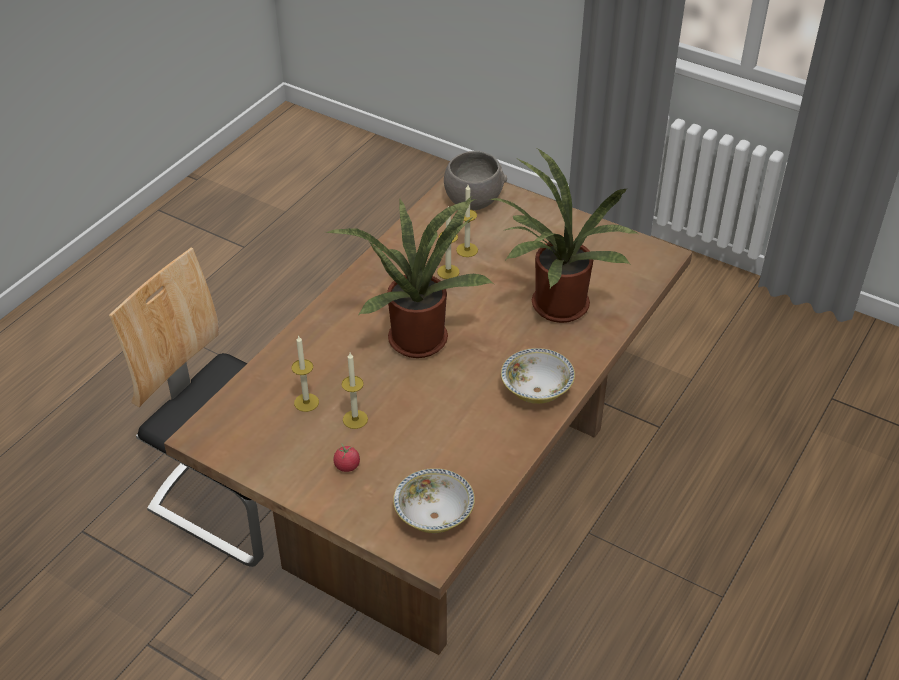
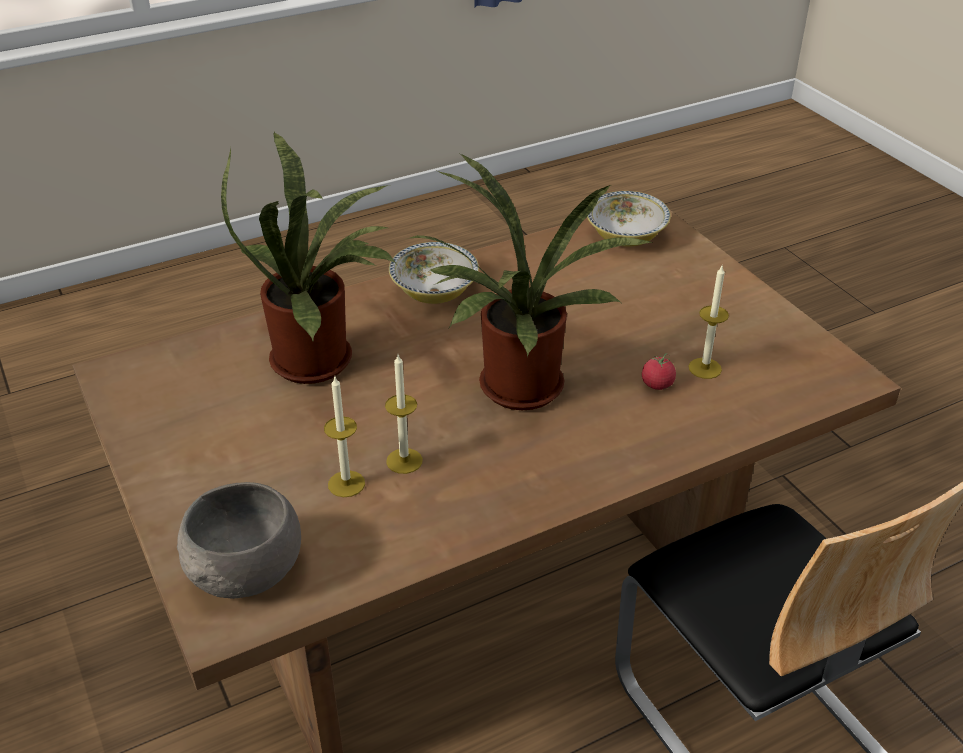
camera: 150 degrees left, 5 degrees down
tomato [333,444,360,472] -> tomato moved to [642,353,676,390]
candle [341,353,368,429] -> none

